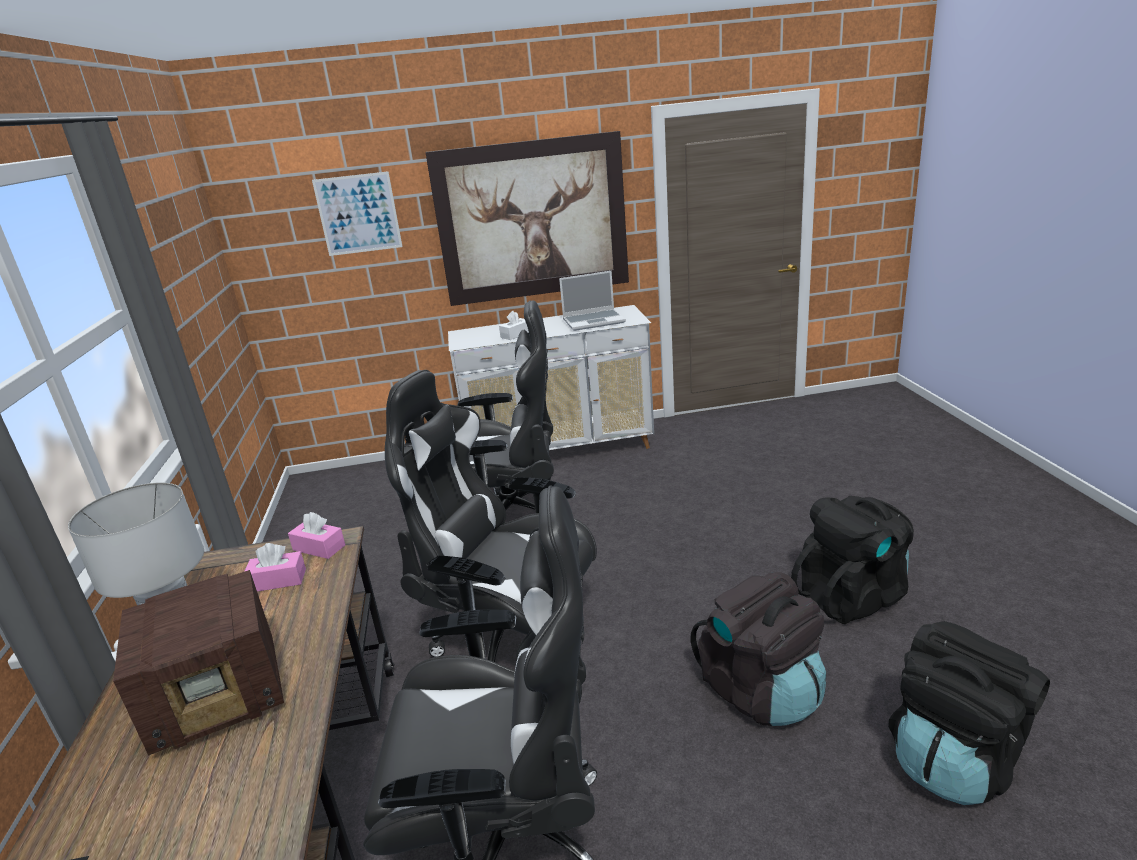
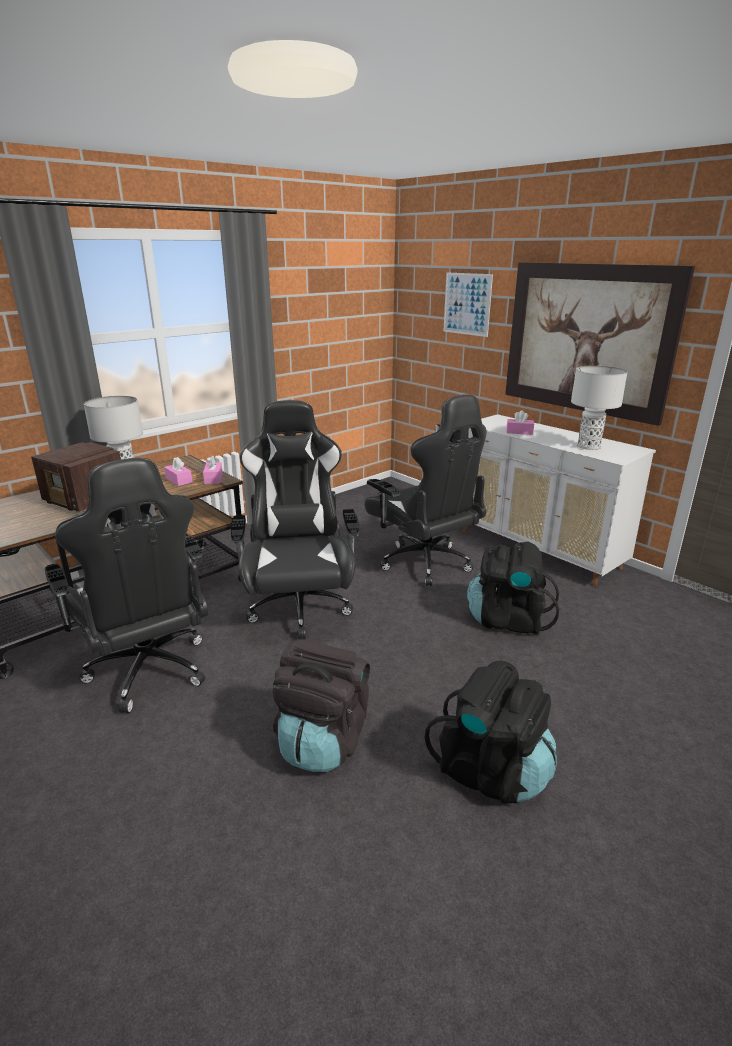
camera: 55 degrees right, 0 degrees up
white tissue box [499,311,529,340] -> pink tissue box [507,410,534,435]
laptop [559,271,626,331] -> white table lamp [571,366,627,450]
black backpack [888,621,1050,805] -> black backpack moved to [467,542,559,635]

